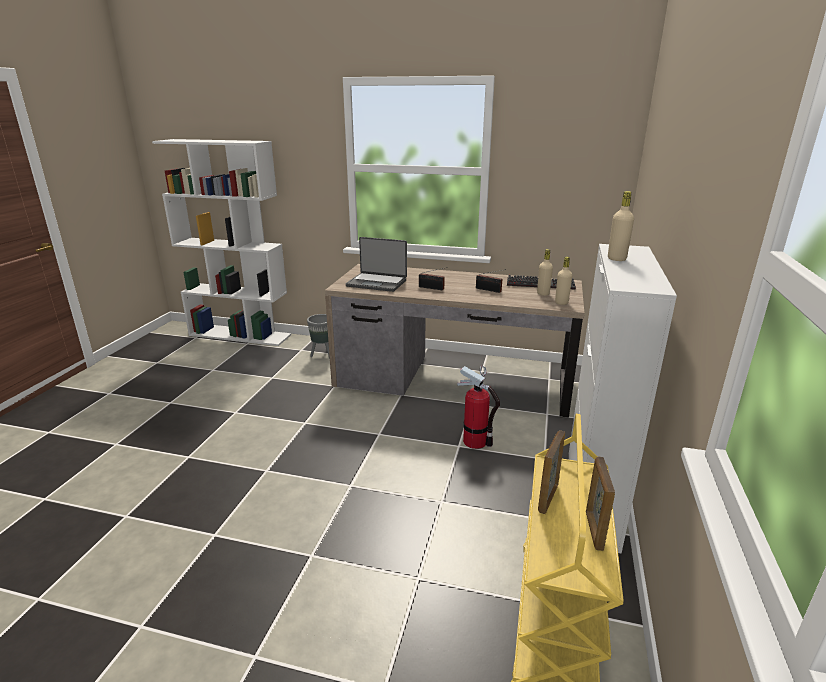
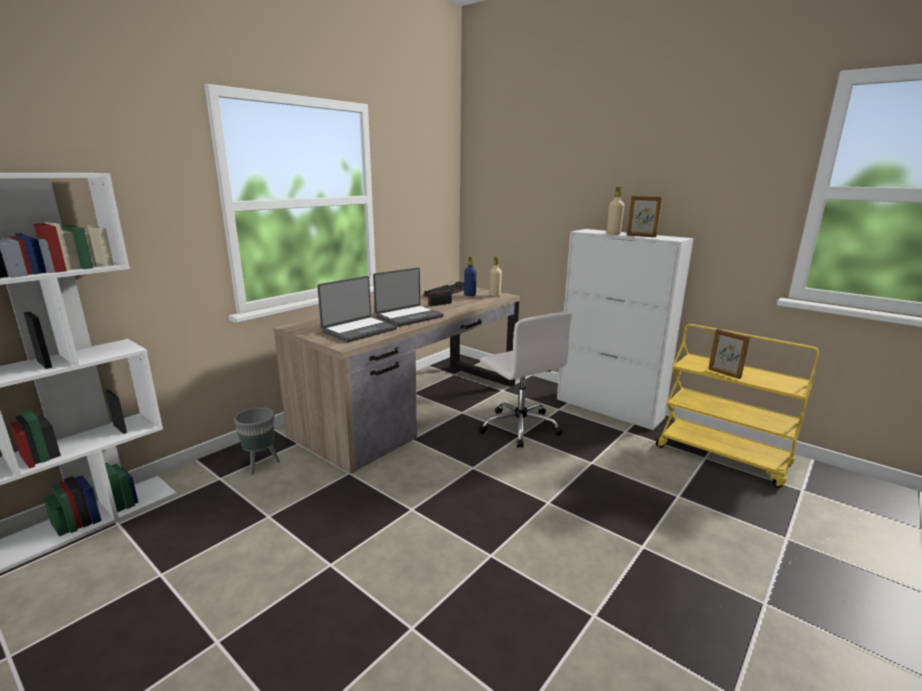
camera: 65 degrees left, 5 degrees down
radio [419,267,447,290] -> laptop [373,268,444,327]
fire extinguisher [457,366,500,449] -> white office chair [478,312,572,448]
beige bottle [537,249,553,296] -> blue bottle [464,256,477,296]
picture frame [586,457,615,551] -> picture frame moved to [627,196,662,237]

